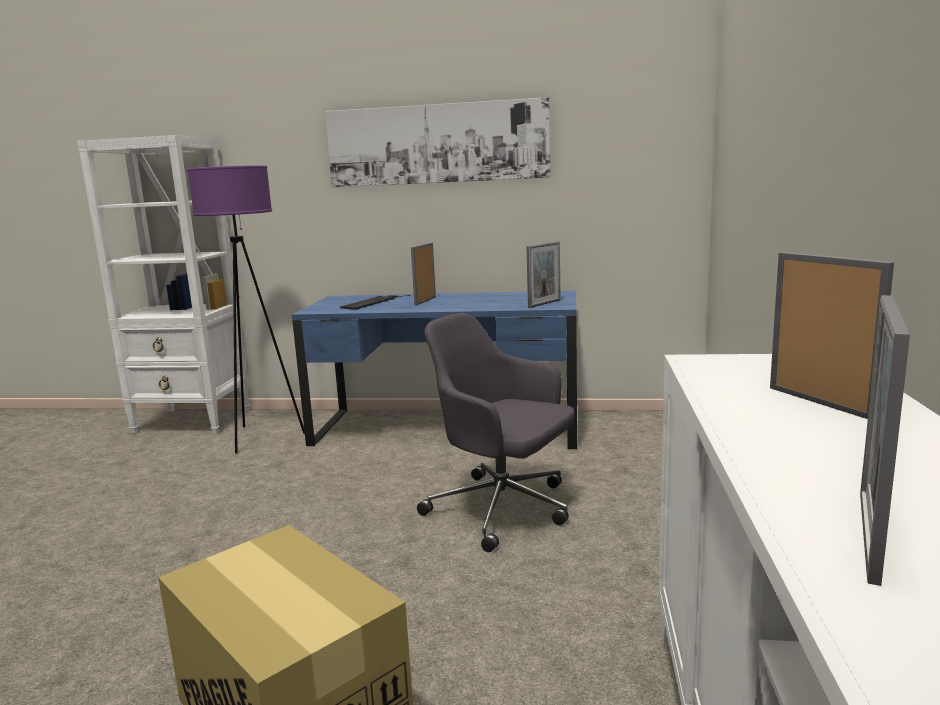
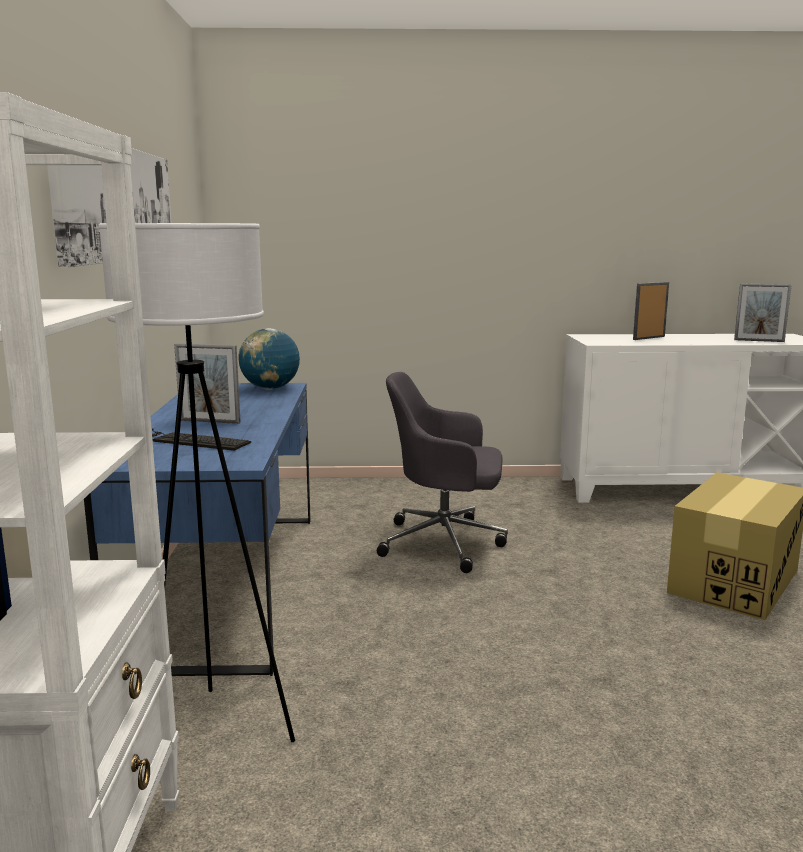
camera: 100 degrees left, 0 degrees up
purple floor lamp [187,165,305,453] -> white floor lamp [99,223,295,742]
grey office chair [417,313,575,552] -> grey office chair turned 75 degrees clockwise [377,372,508,573]
picture frame [527,241,561,308] -> globe [238,328,300,390]

